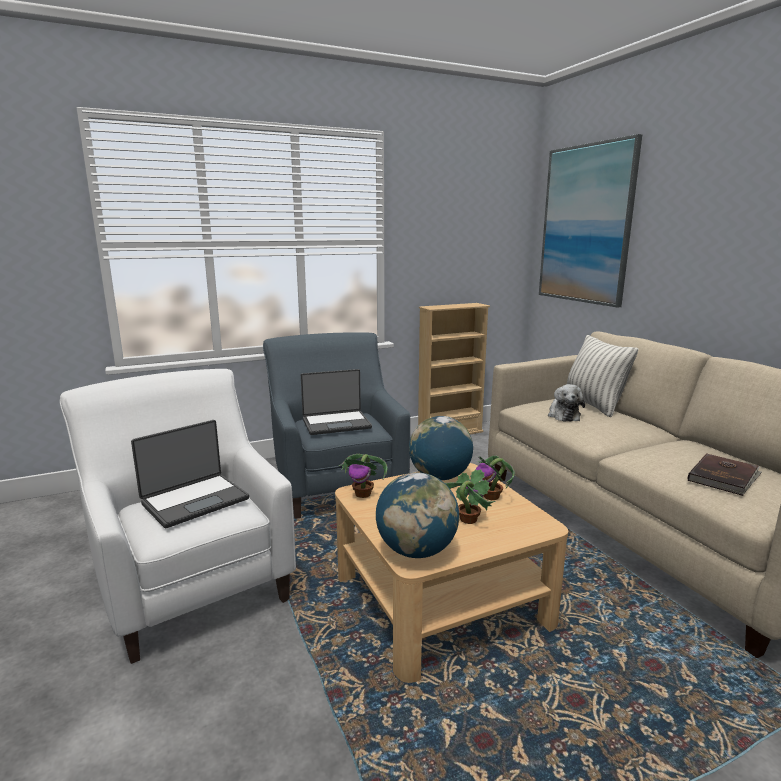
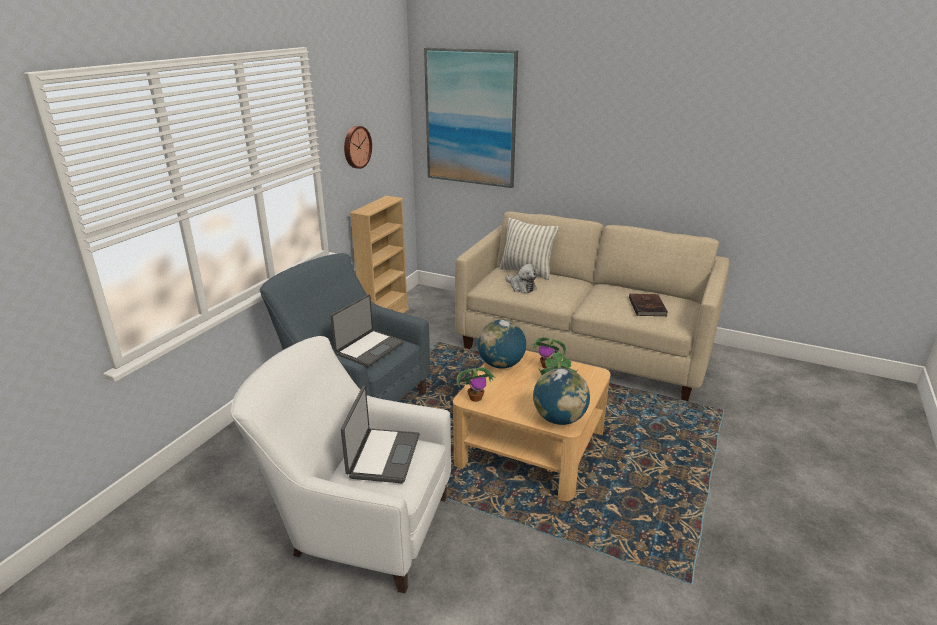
camera: 40 degrees left, 10 degrees up
none -> wall clock [344,126,372,169]

